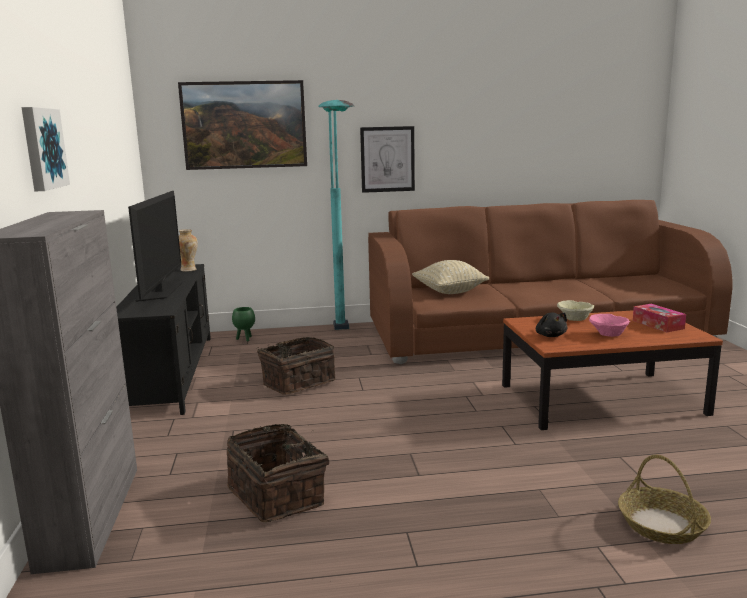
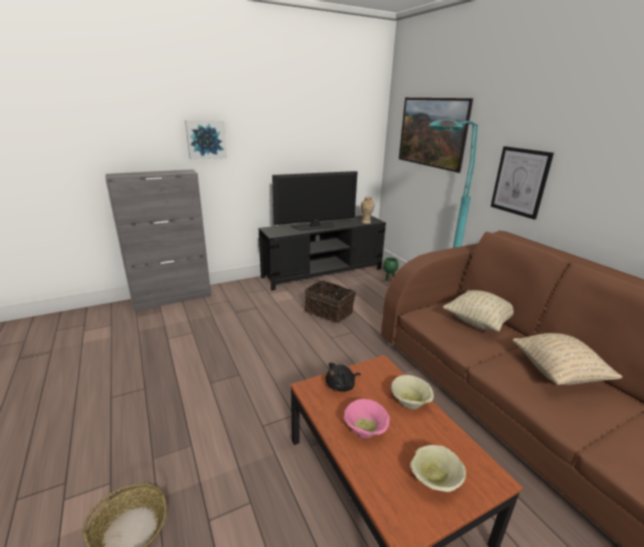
camera: 70 degrees right, 10 degrees up
basket [227,424,329,522] -> none
tissue box [633,304,686,332] -> beige bowl [410,445,466,492]
none -> beige pillow [512,333,623,385]

